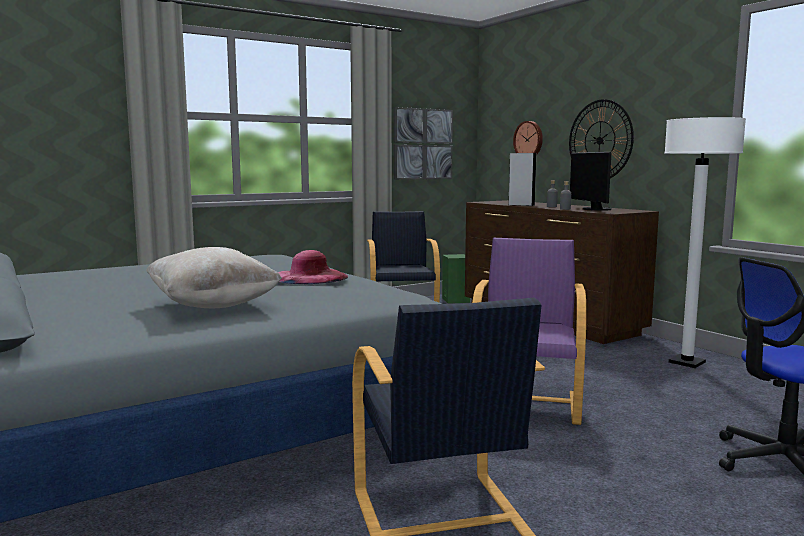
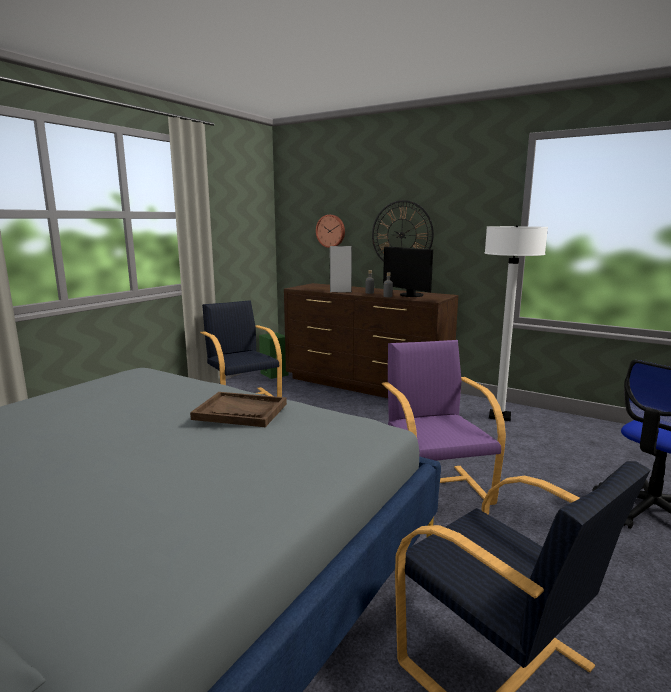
camera: 25 degrees left, 5 degrees up
beige pillow [146,247,282,308] -> none
pink hat [278,250,348,284] -> brown tray [190,392,287,427]
picture [394,107,453,180] -> none

